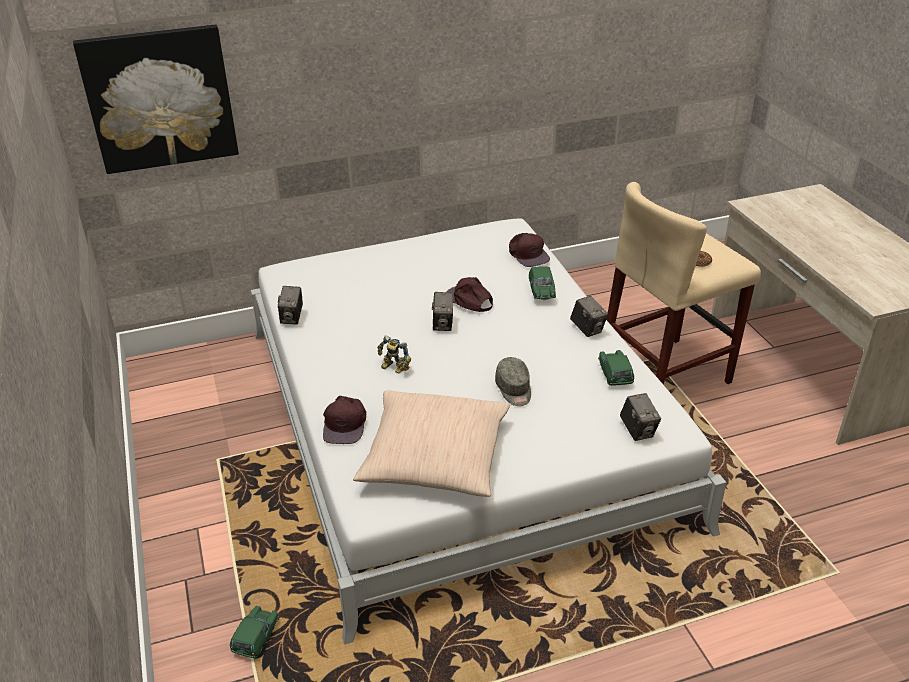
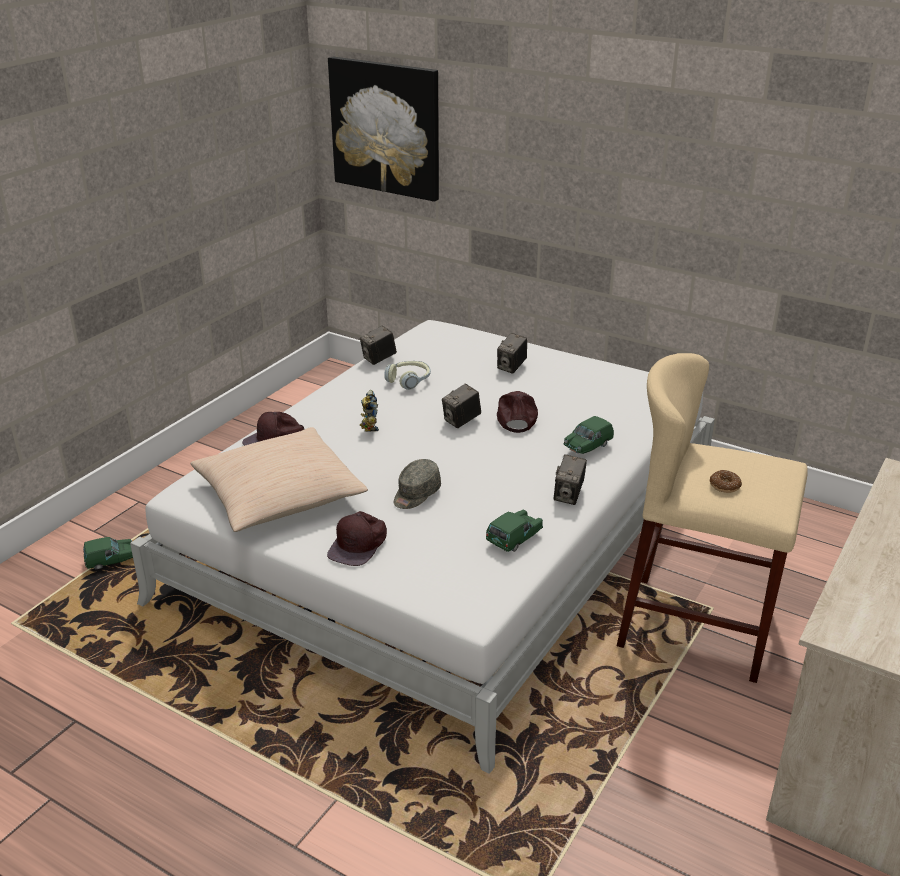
camera: 50 degrees right, 5 degrees down
brown cap [509,233,550,267] -> brown cap moved to [327,511,387,566]
camera [620,393,661,441] -> camera moved to [497,333,527,374]
none -> headphones [384,361,431,390]

